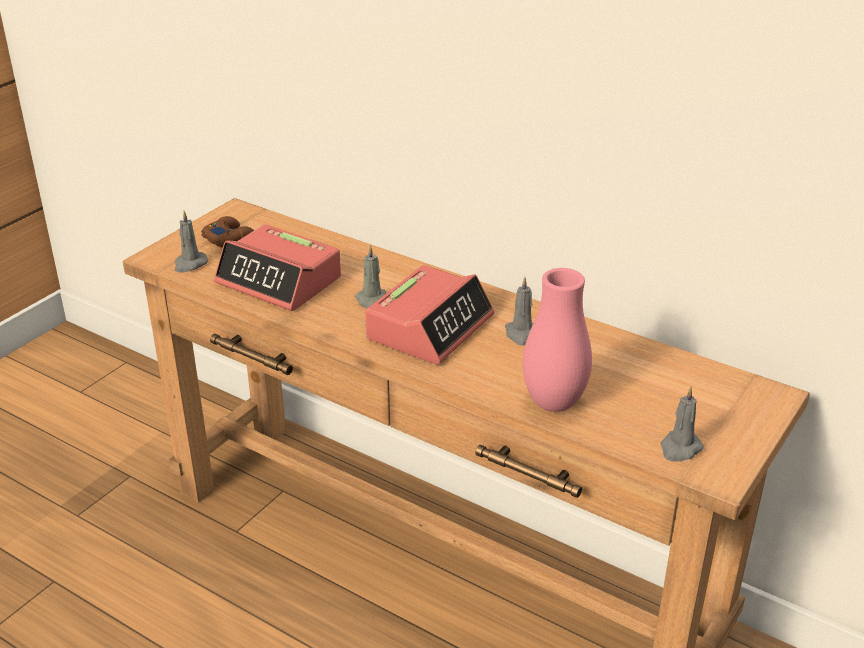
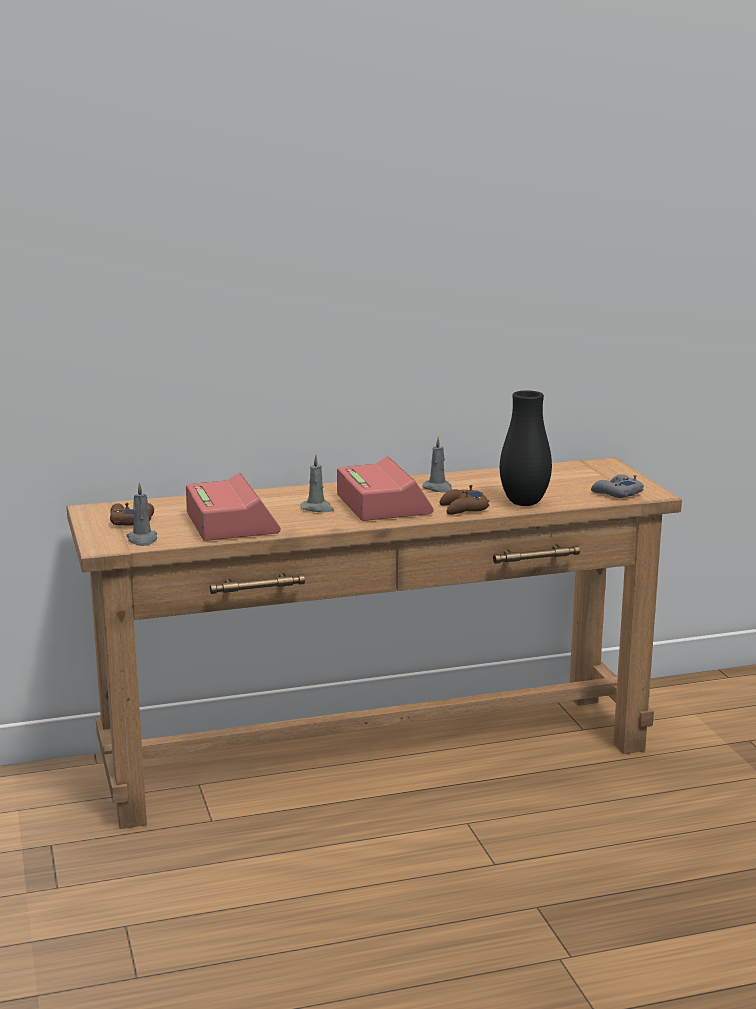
camera: 50 degrees left, 15 degrees down
alarm clock [214,225,341,311] -> alarm clock turned 90 degrees counterclockwise [186,473,281,541]
pink vase [522,268,592,412] -> black vase [500,390,552,506]
grey candle [661,387,704,462] -> grey game controller [591,474,644,498]
none -> brown game controller [440,485,489,515]

